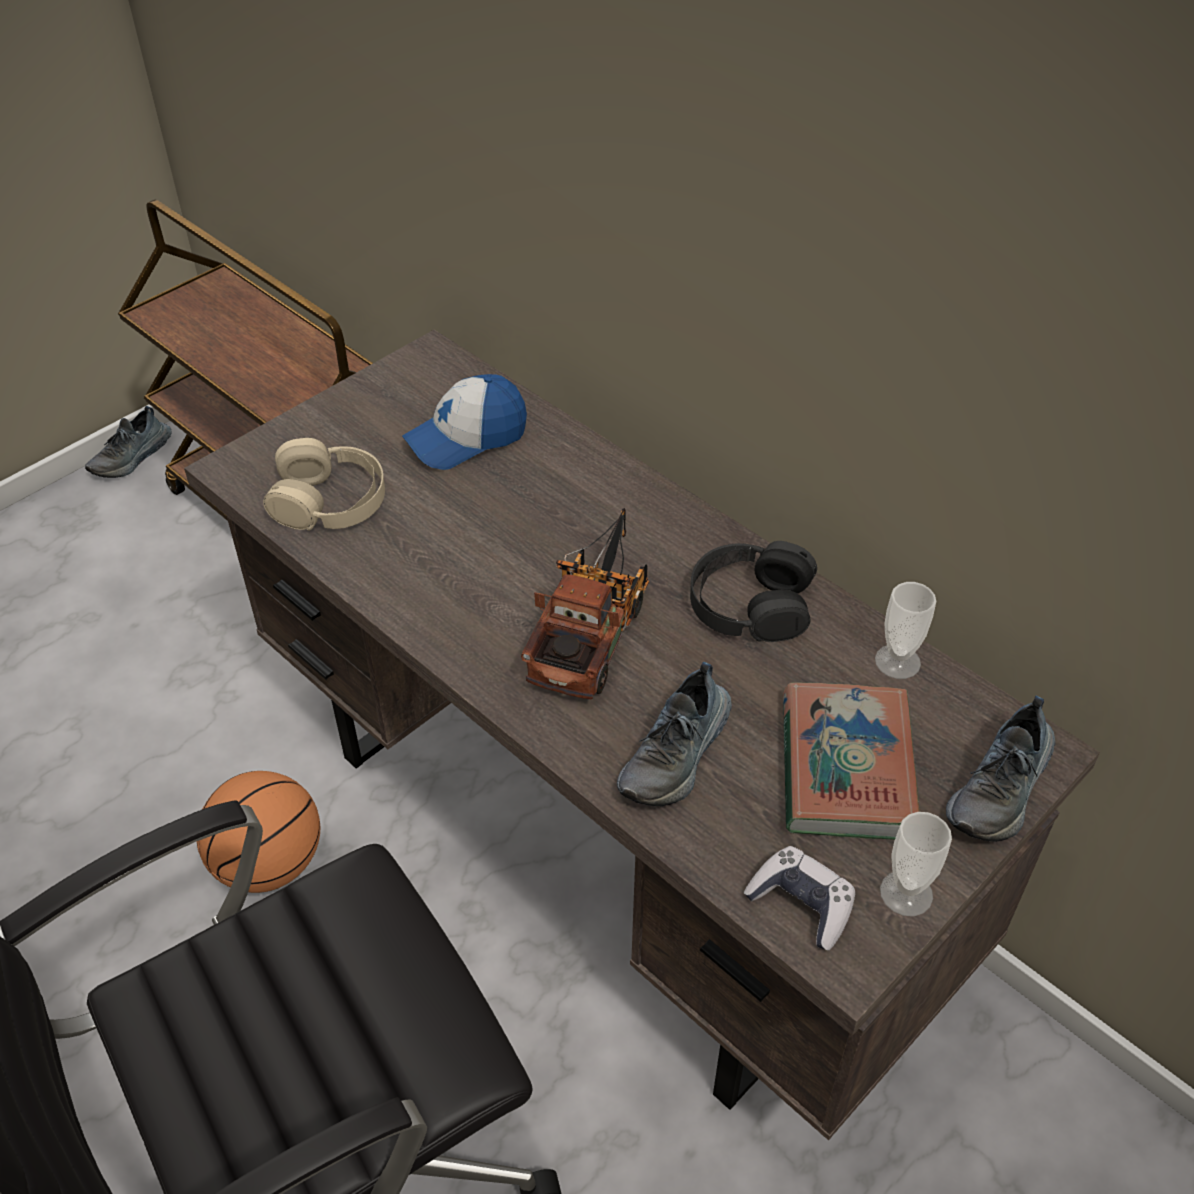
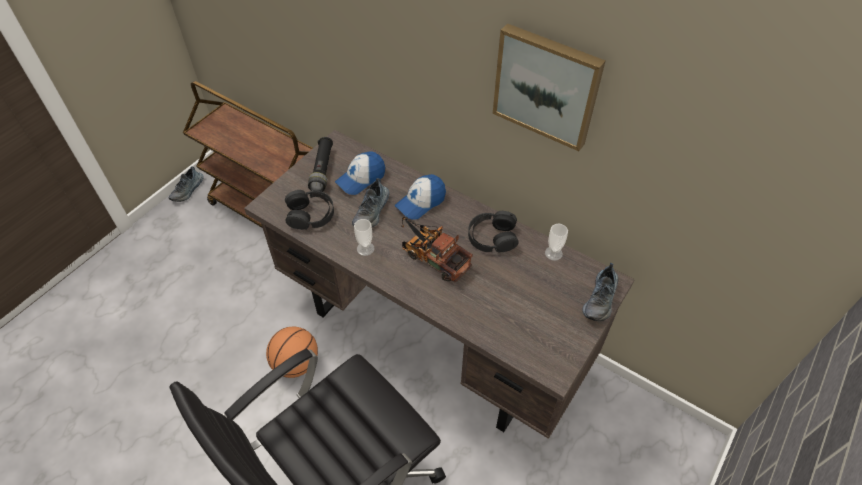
camera: 10 degrees left, 5 degrees up
beige headphones [263,438,385,531] -> black headphones [285,190,334,230]
toy truck [521,508,649,699] -> toy truck turned 60 degrees counterclockwise [401,217,473,282]
shoe [617,662,732,806] -> shoe moved to [352,178,390,227]
game controller [744,846,855,950] -> none
book [783,682,920,840] -> none
cup [880,812,952,917] -> cup moved to [354,219,374,256]
none -> black flashlight [308,137,333,192]
none -> cap [395,174,446,220]
none -> picture [493,23,606,151]

